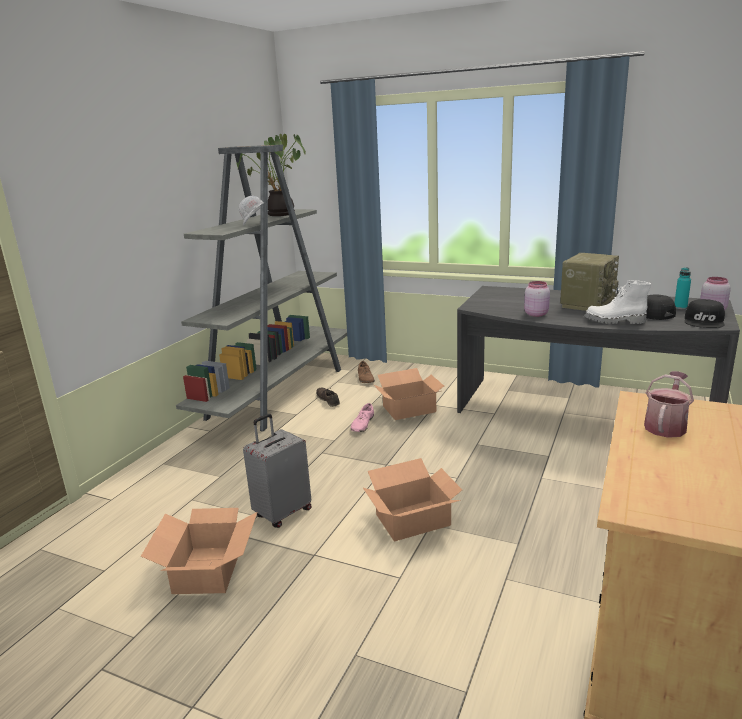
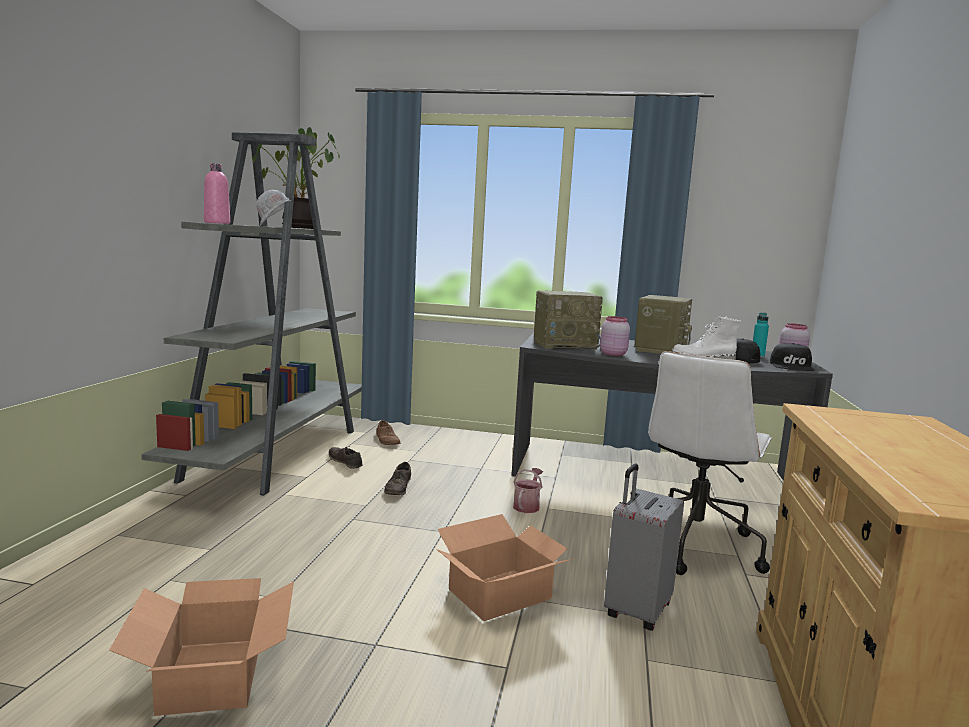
camera: 15 degrees left, 10 degrees down
grey suitcase [243,414,312,528] -> grey suitcase moved to [604,463,684,631]
pink shoe [351,403,374,432] -> brown shoe [384,462,411,495]
cardboard box [374,368,444,420] -> none
watering can [644,371,694,438] -> watering can moved to [513,468,543,513]
none -> pink bottle [204,163,230,224]
none -> radio [534,290,603,350]
none -> white office chair [648,351,772,575]

